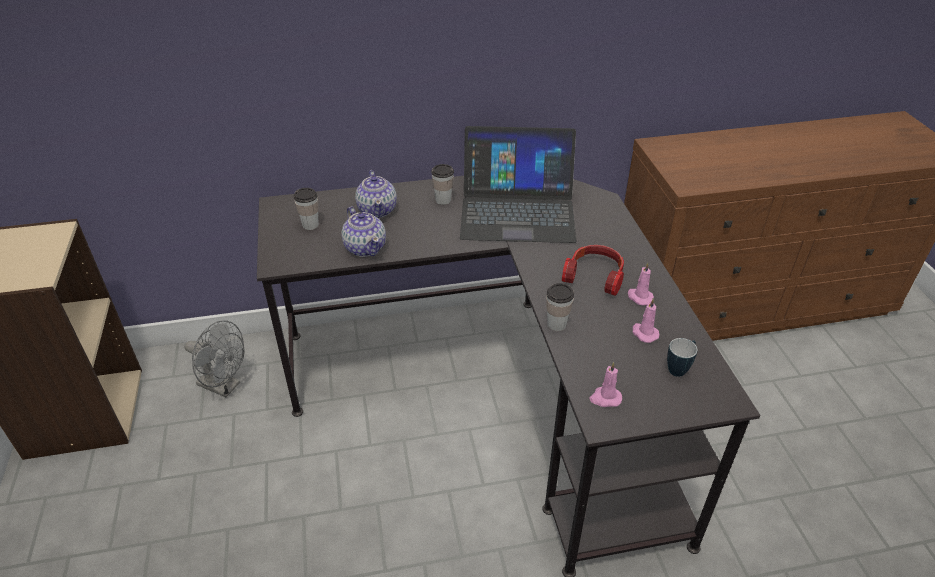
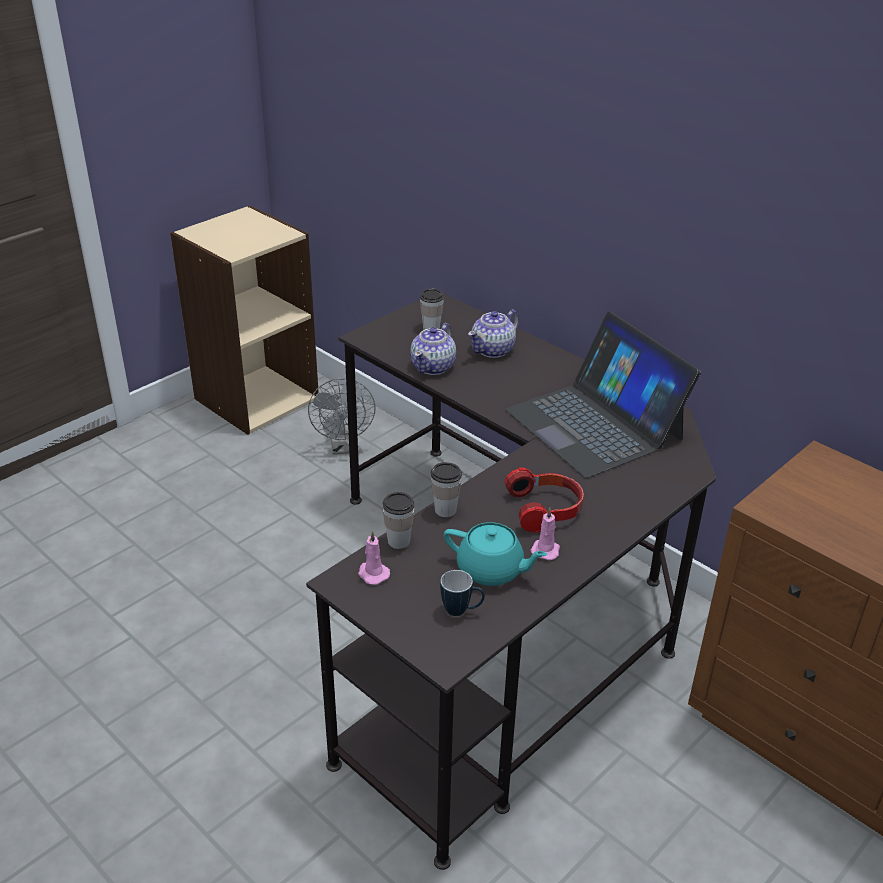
camera: 55 degrees right, 5 degrees down
cup [431,164,454,205] -> cup moved to [383,492,414,549]
pink candle [633,298,660,343] -> turquoise teapot [444,522,548,586]

